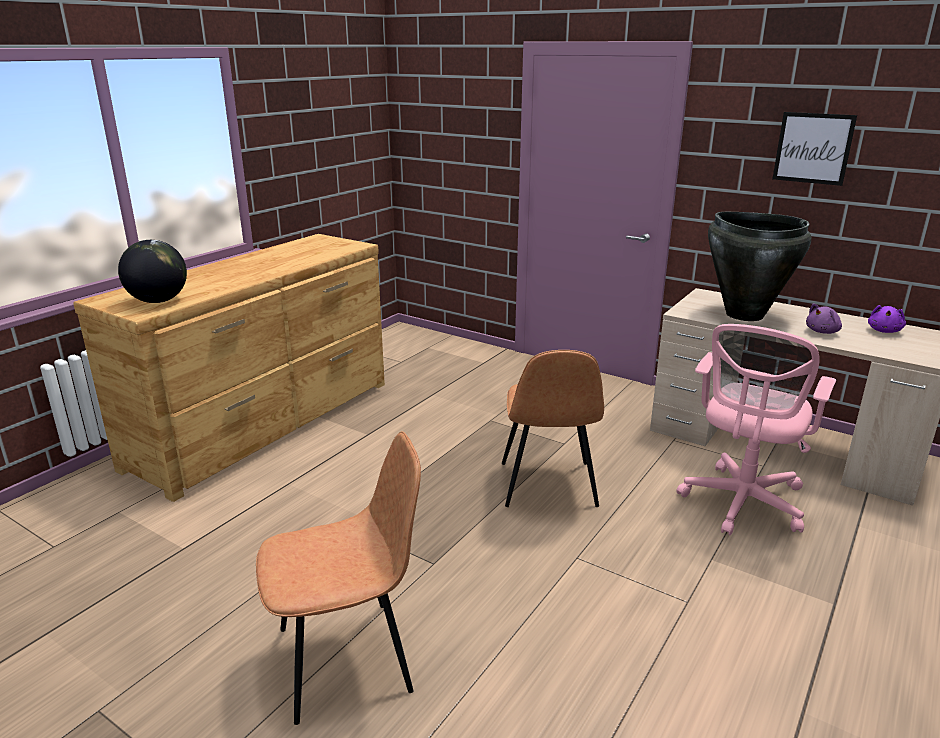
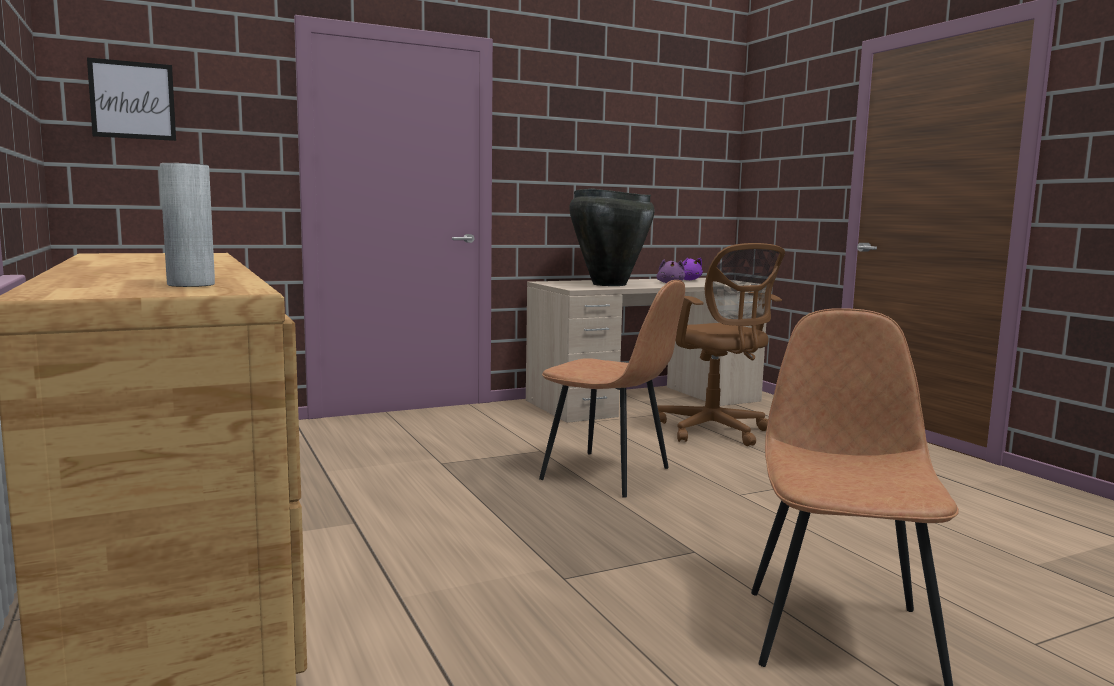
camera: 60 degrees left, 15 degrees down
globe [118,240,187,303] -> grey vase [160,163,215,287]
pink office chair [676,324,836,535] -> brown office chair [657,243,785,446]
picture [772,112,857,186] -> picture moved to [87,57,176,141]

